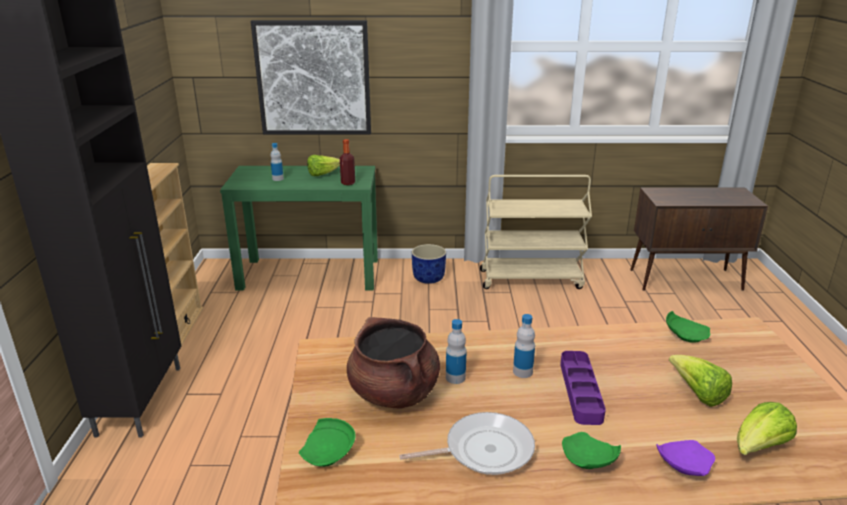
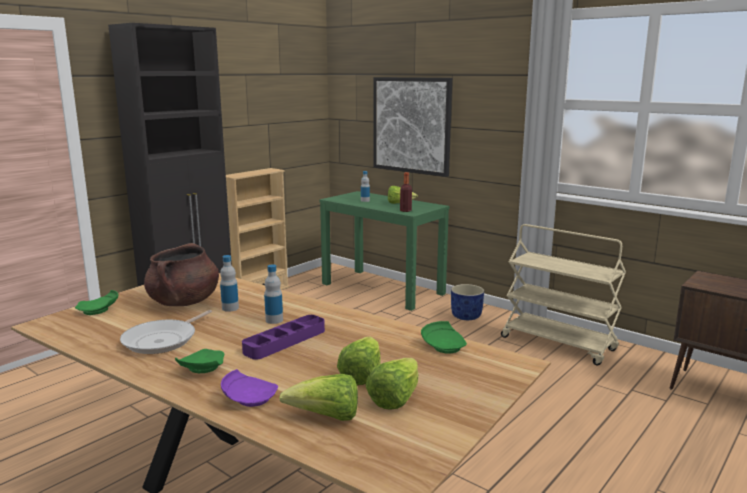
camera: 40 degrees right, 10 degrees down
frying pan [399,412,535,475] -> frying pan turned 90 degrees clockwise [120,310,212,354]
none -> lettuce [366,358,419,410]

